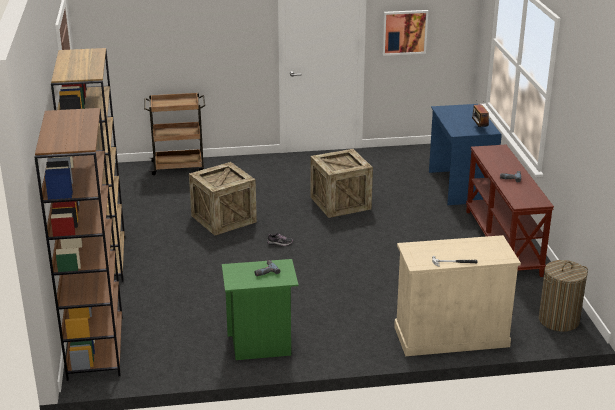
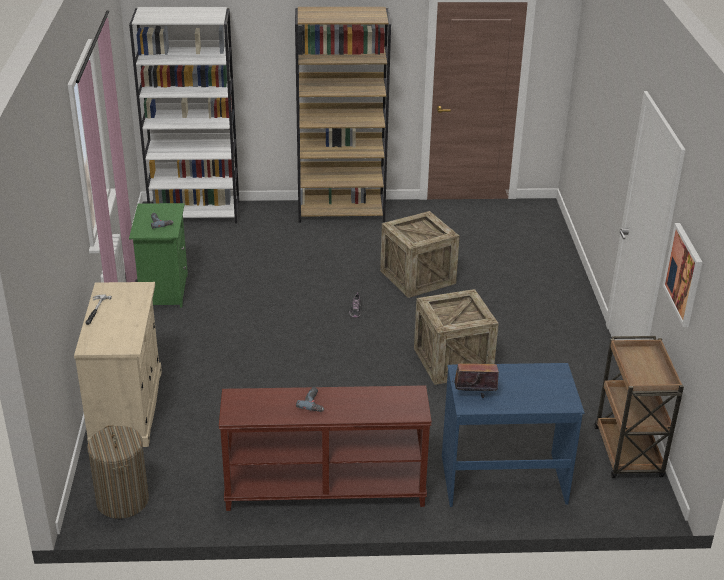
camera: 95 degrees right, 5 degrees up
brown bookcase [35,108,123,381] -> white bookcase [129,7,239,224]
brown cart [144,93,205,175] -> brown cart moved to [594,336,684,478]

